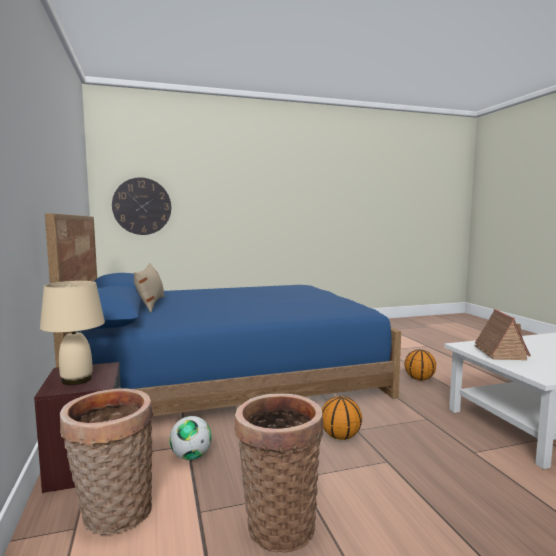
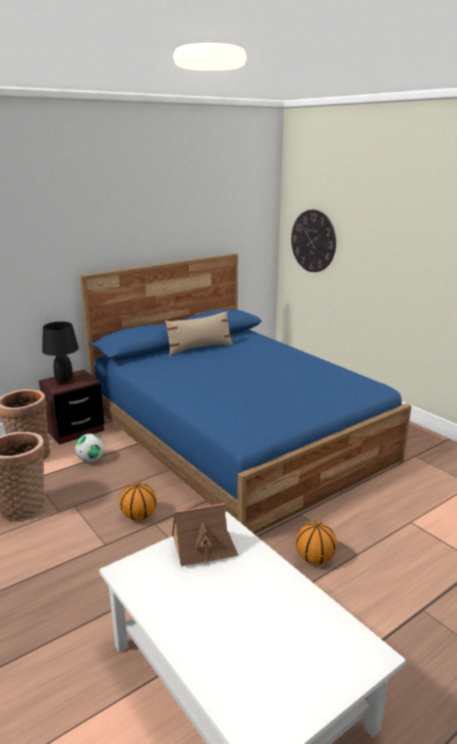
camera: 70 degrees right, 15 degrees up
beige table lamp [40,281,105,385] -> black table lamp [42,322,79,385]

